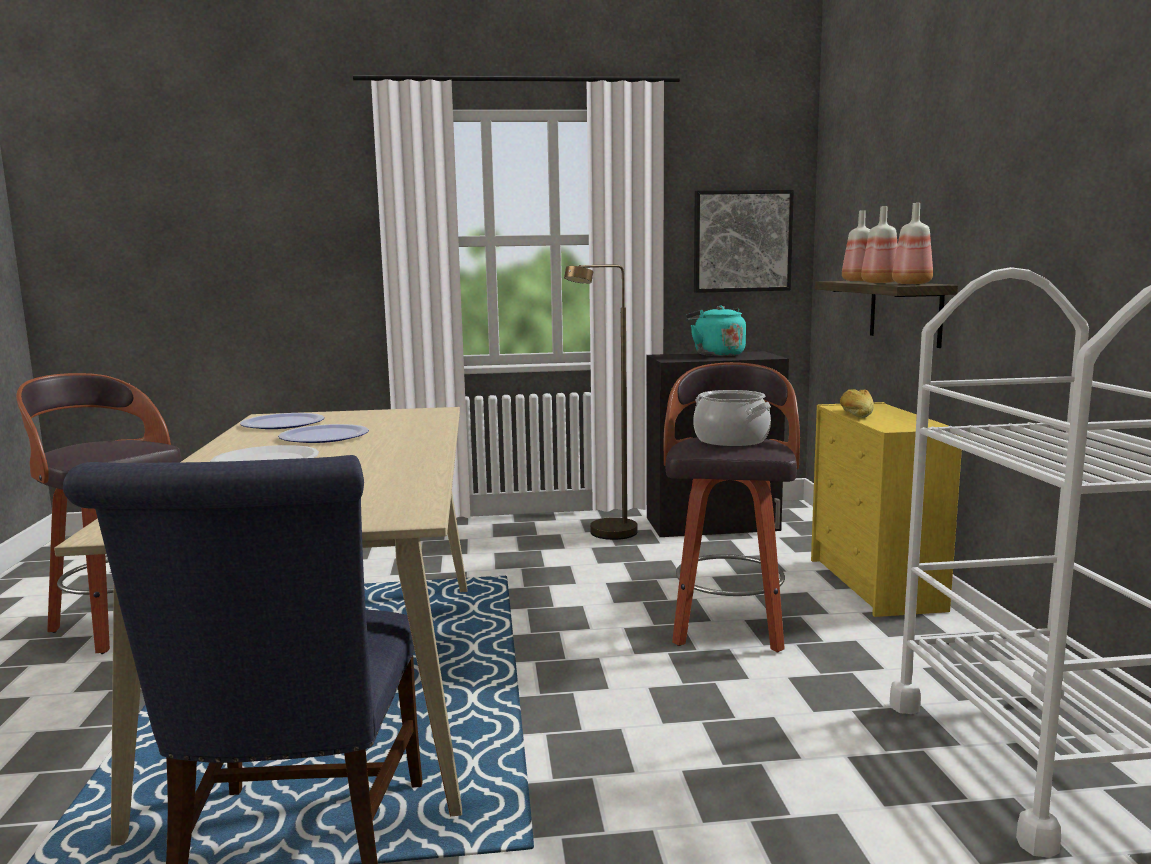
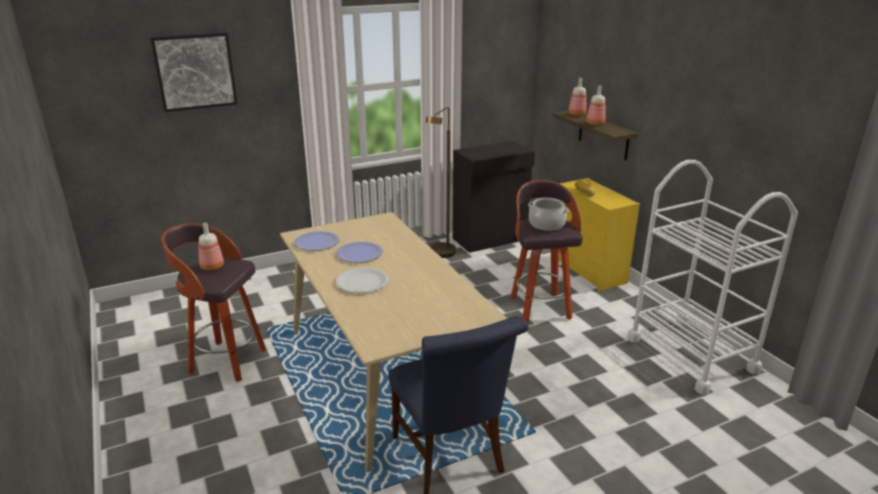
camera: 20 degrees left, 15 degrees up
turquoise kettle [686,306,746,356] -> none
picture [694,190,794,293] -> picture moved to [150,32,238,112]
bottle [892,203,933,284] -> bottle moved to [199,223,224,271]

